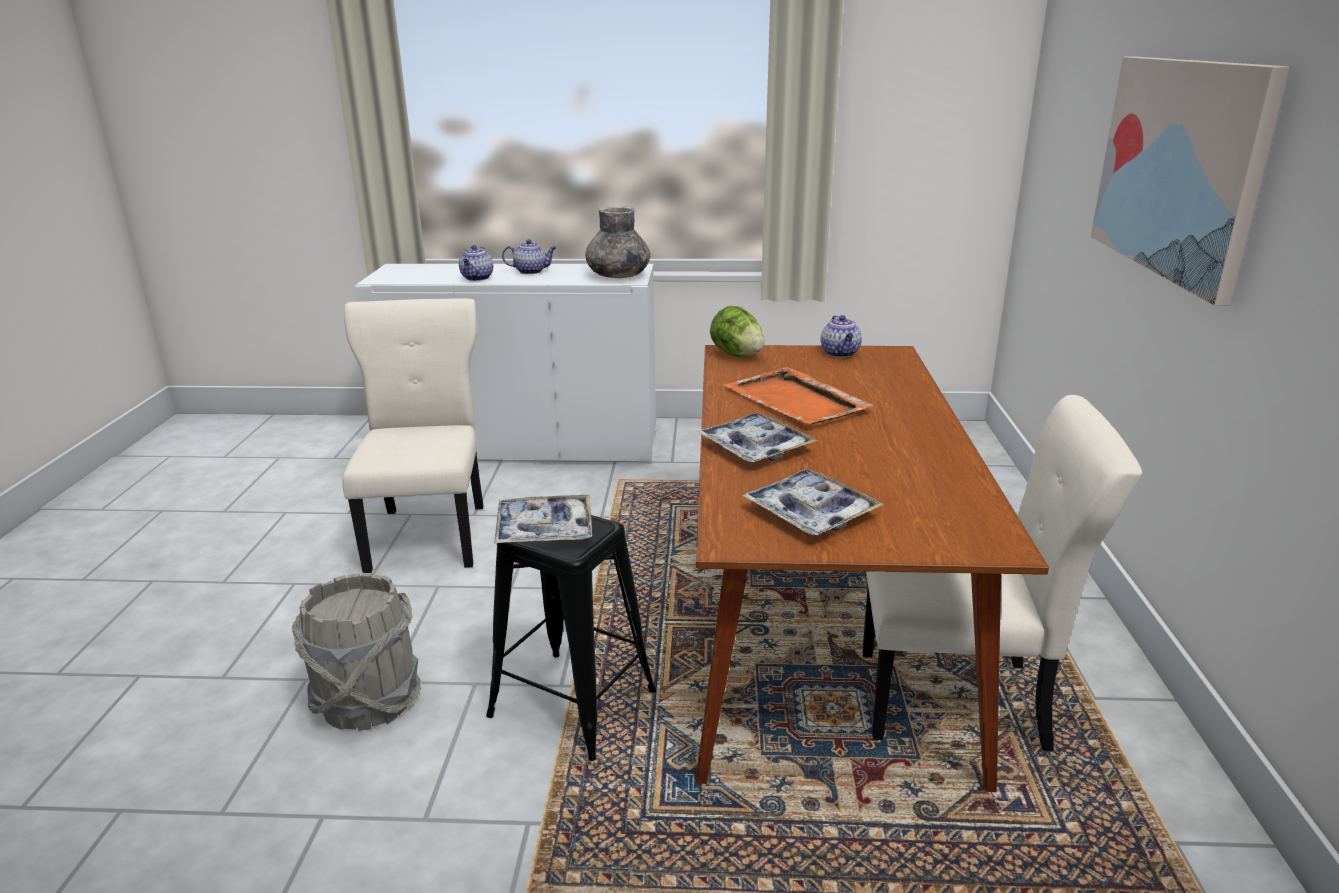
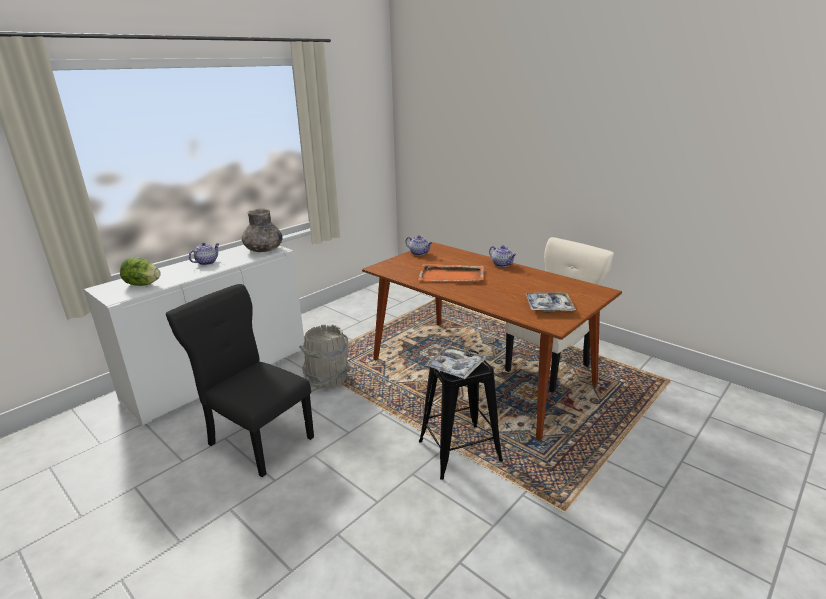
camera: 50 degrees left, 0 degrees up
grey bucket [292,573,421,731] -> grey bucket moved to [299,324,351,389]
beige chair [342,298,484,573] -> black chair [166,284,314,477]
teapot [459,245,493,281] -> teapot moved to [489,245,516,267]
tray [697,413,818,463] -> none
lettuce [710,306,765,357] -> lettuce moved to [120,257,161,286]
picture [1091,56,1290,306] -> none

